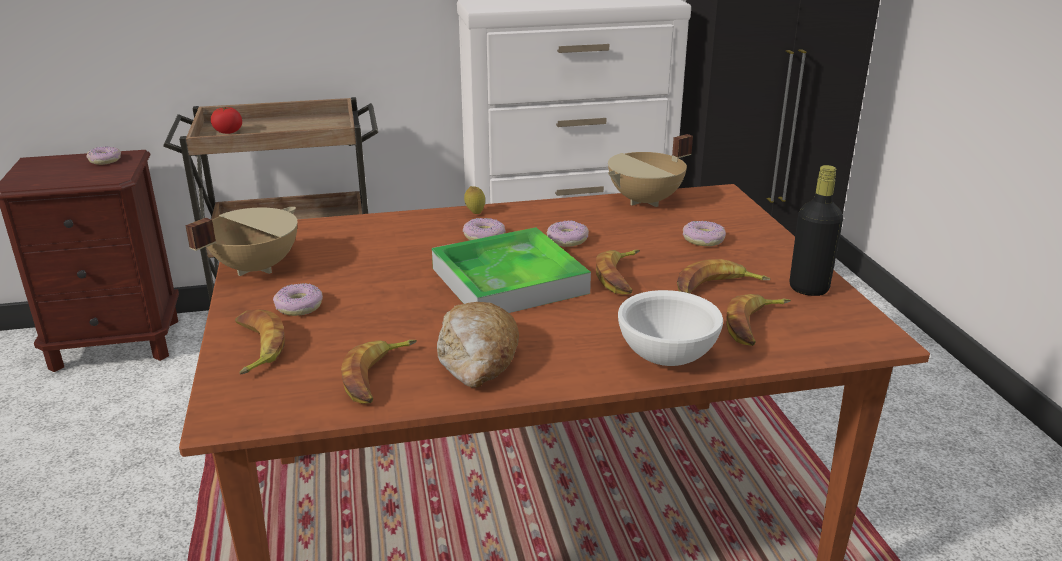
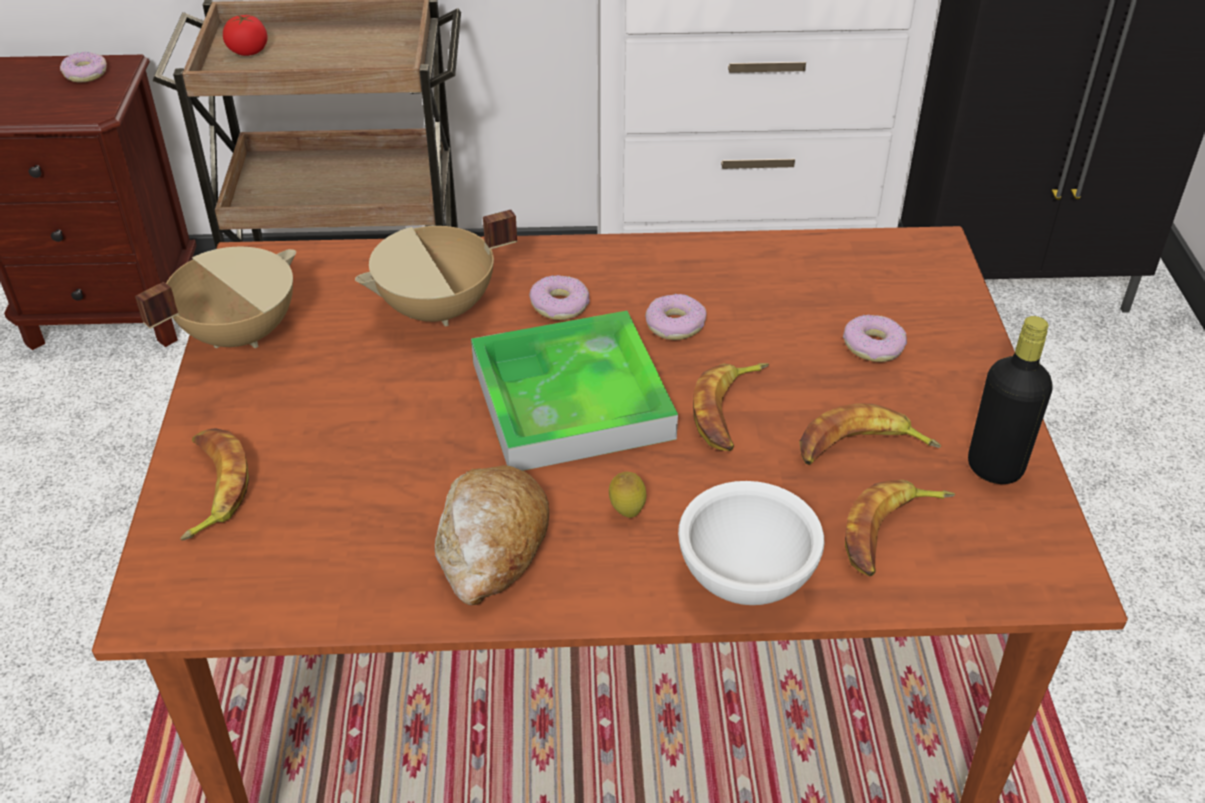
camera: 10 degrees right, 15 degrees up
donut [273,283,323,316] -> none
banana [341,340,417,403] -> none
lemon [464,186,485,214] -> lemon moved to [609,472,647,518]
beige cooking pot [608,134,693,207] -> beige cooking pot moved to [355,210,517,326]

